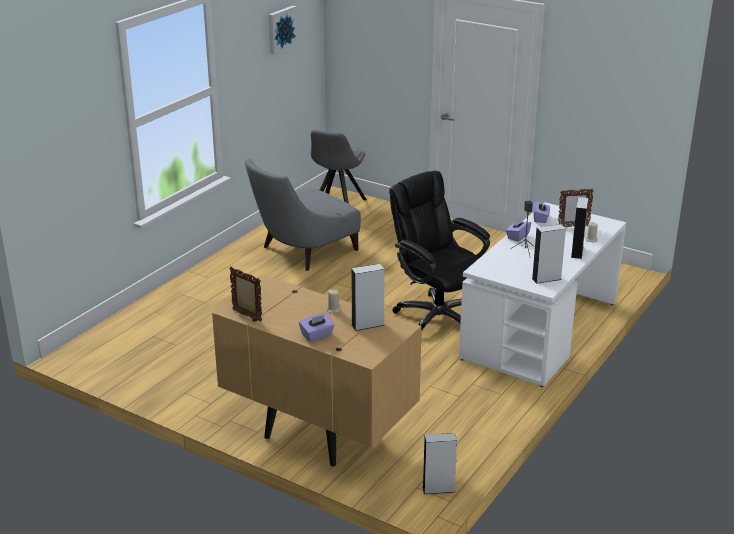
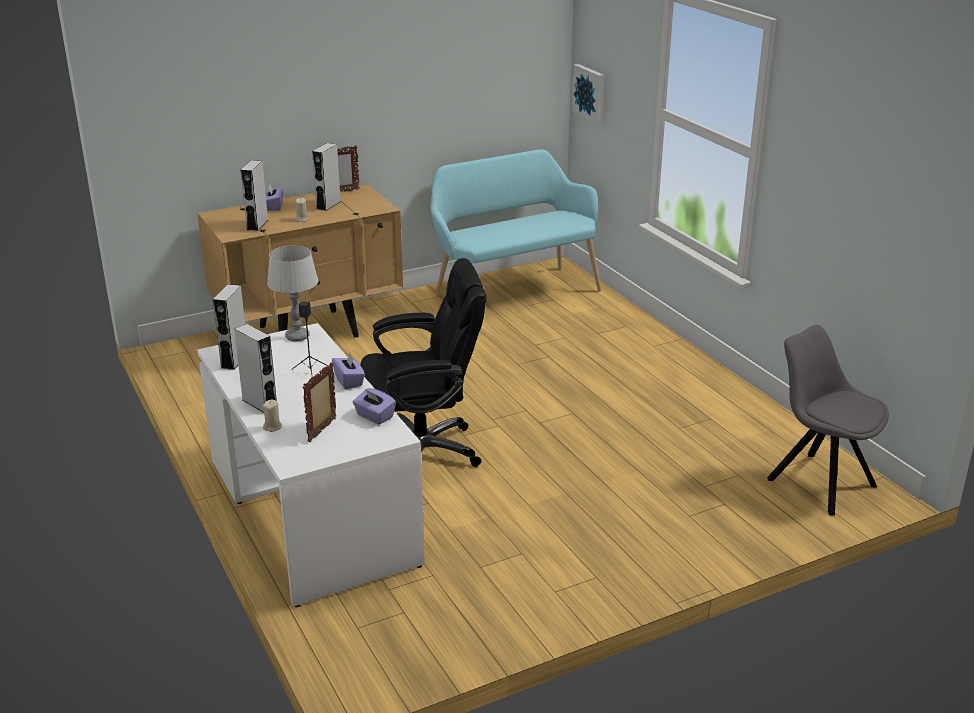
camera: 120 degrees right, 0 degrees up
grey armchair [245,159,361,271] -> none
picture [269,6,298,55] -> picture moved to [572,64,604,124]
grey speaker [422,433,457,494] -> grey speaker moved to [312,143,341,211]
none -> grey table lamp [267,245,318,342]
none -> turquoise bench [431,149,601,296]

